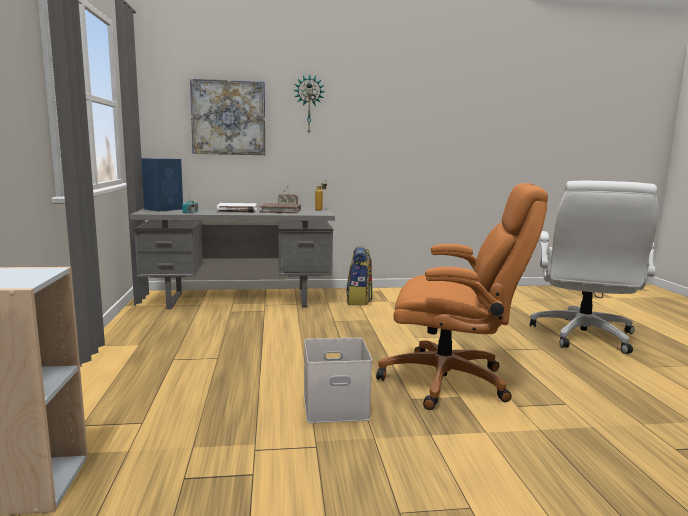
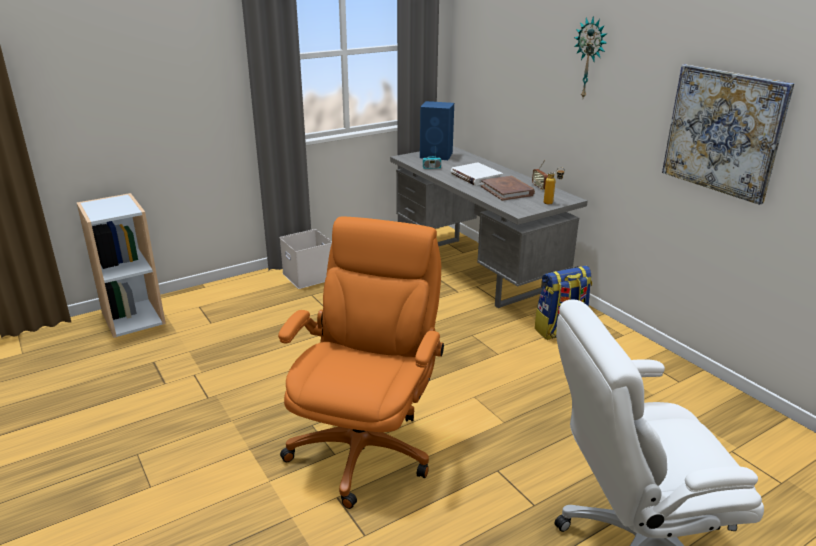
camera: 65 degrees right, 15 degrees up
picture [190,79,265,155] -> picture moved to [662,64,794,205]
white storage box [304,338,372,423] -> white storage box moved to [280,229,332,289]
orange office chair [376,183,548,410] -> orange office chair turned 150 degrees counterclockwise [278,216,444,509]

